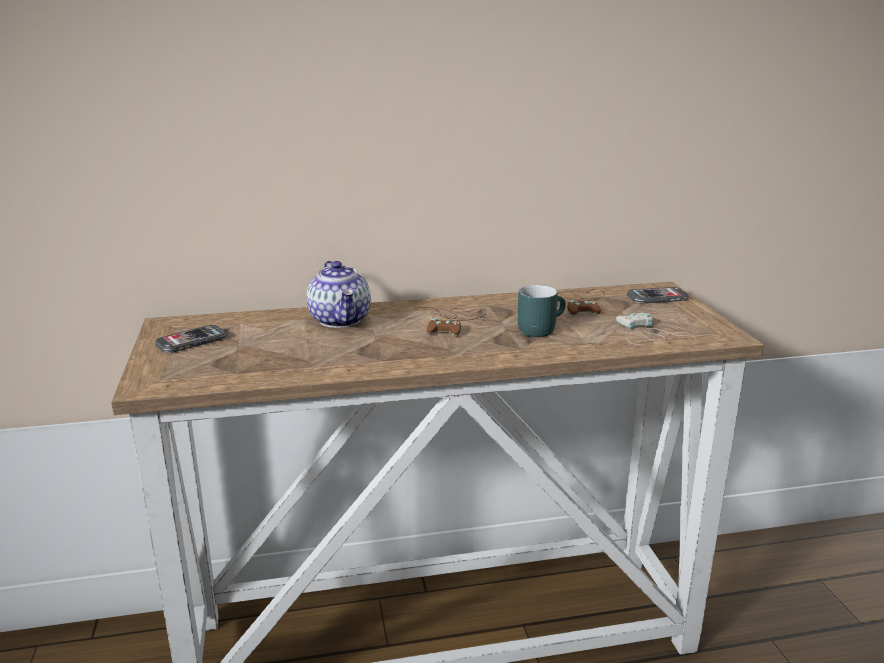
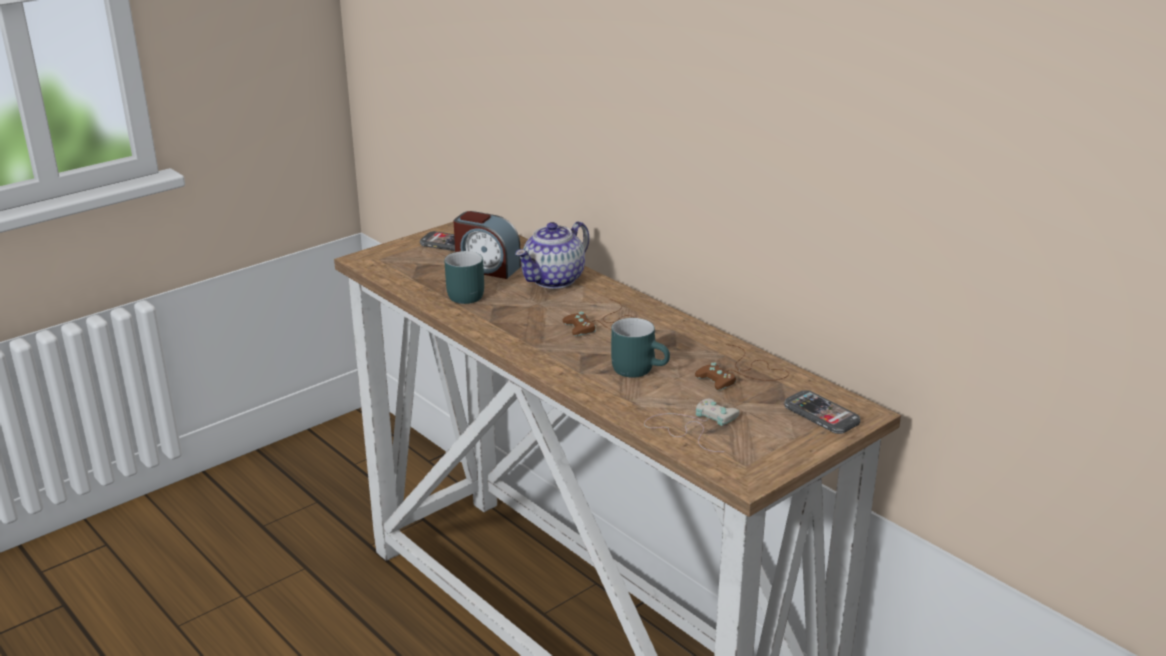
camera: 60 degrees right, 5 degrees up
none -> turquoise mug [445,251,484,304]
none -> alarm clock [454,211,521,279]

